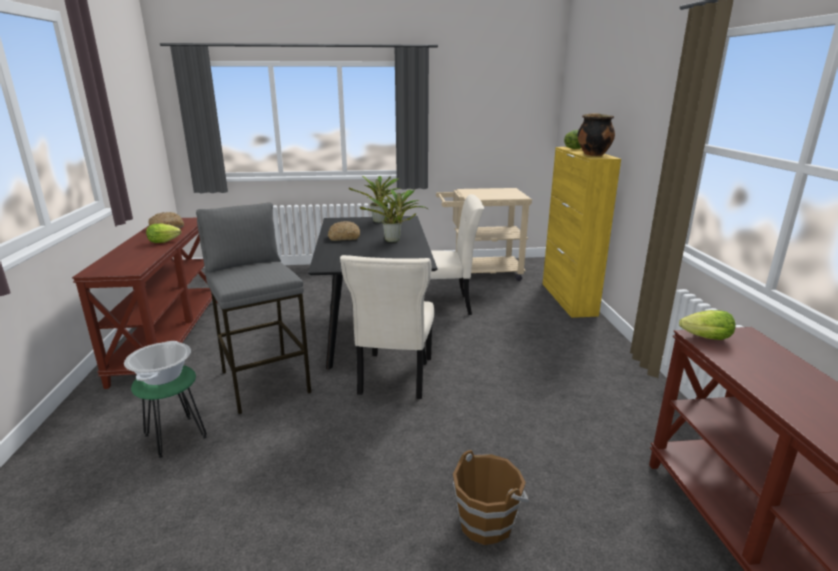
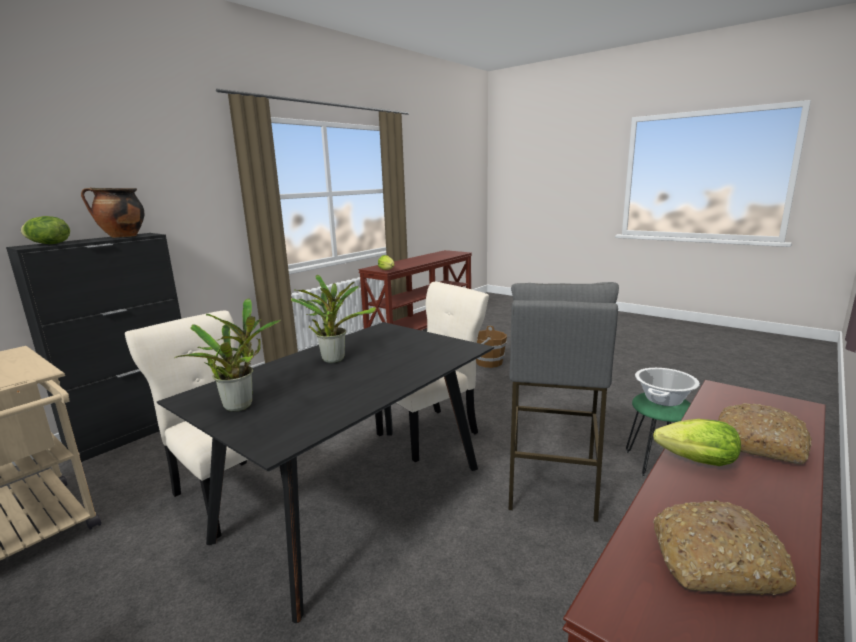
camera: 135 degrees left, 5 degrees down
bread [328,221,360,241] -> bread moved to [718,403,812,464]
yellow cabinet [543,147,621,318] -> black cabinet [6,233,181,462]

